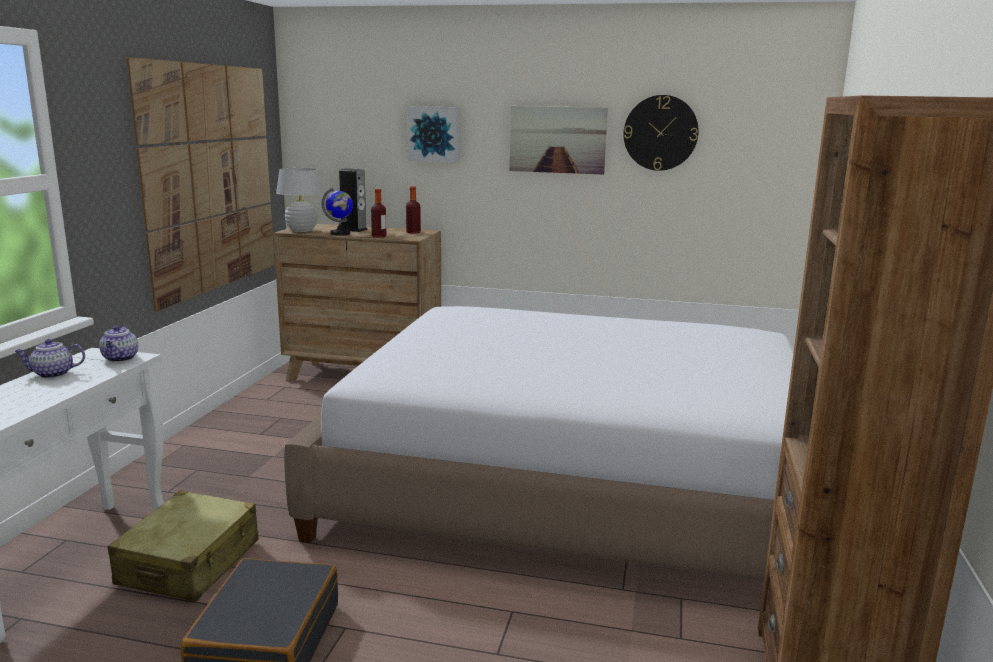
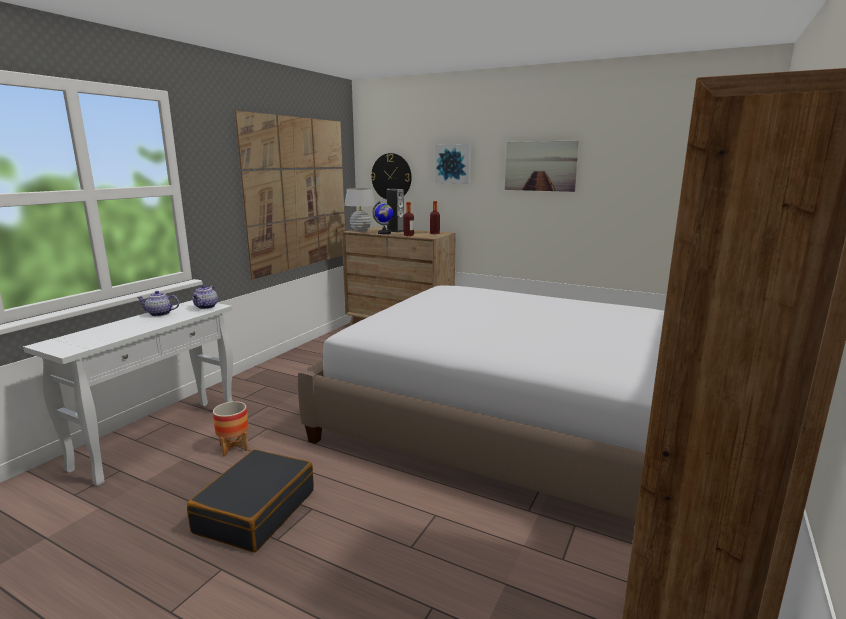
camera: 15 degrees right, 0 degrees up
beige suitcase [108,491,259,602] -> planter [213,401,249,456]
wall clock [624,95,699,171] -> wall clock moved to [371,153,412,200]

